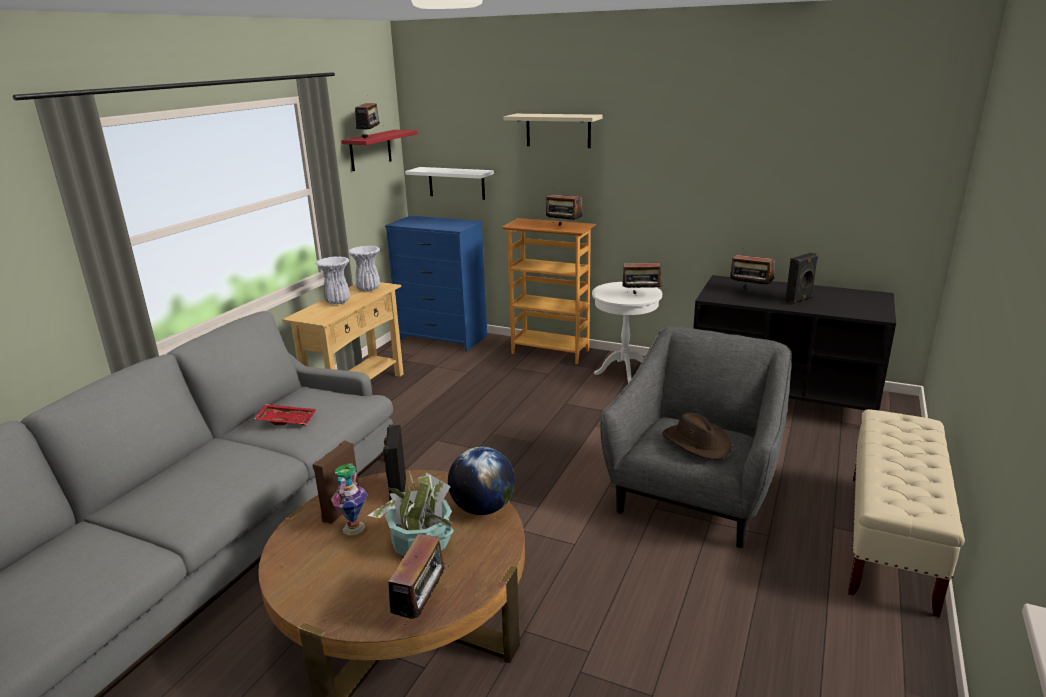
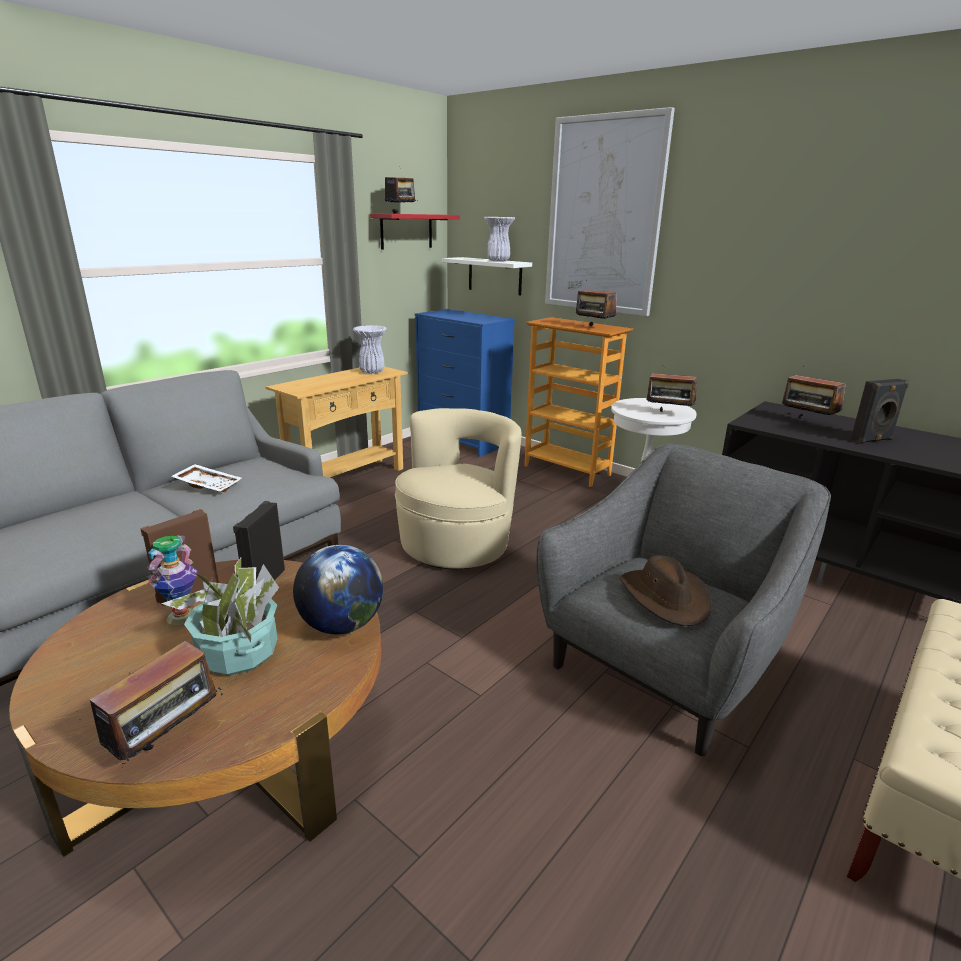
camera: 15 degrees right, 0 degrees up
red tray [254,404,316,425] -> white tray [171,464,242,492]
white vase [315,256,350,305] -> white vase moved to [484,217,515,261]
beige shelf [503,114,603,148] -> picture [545,107,675,316]
none -> beige armchair [395,408,522,569]

